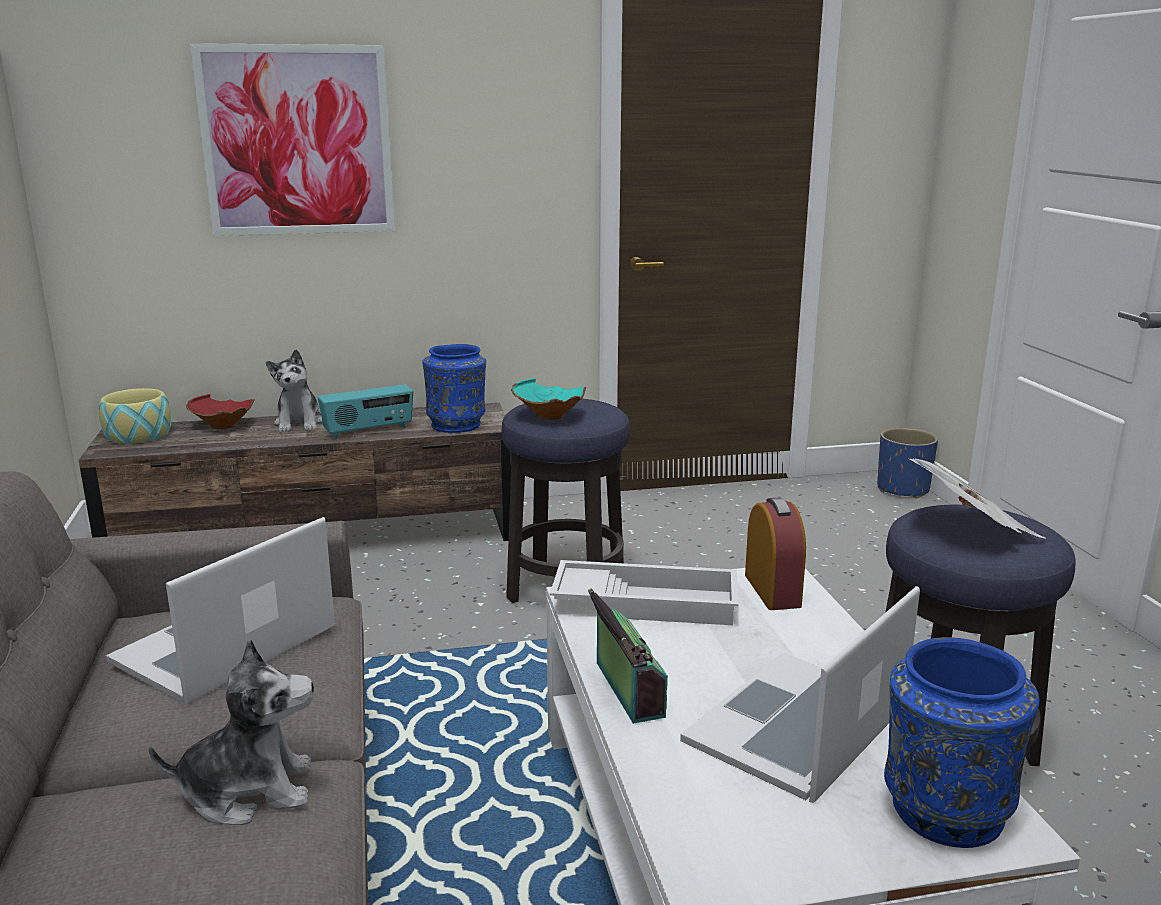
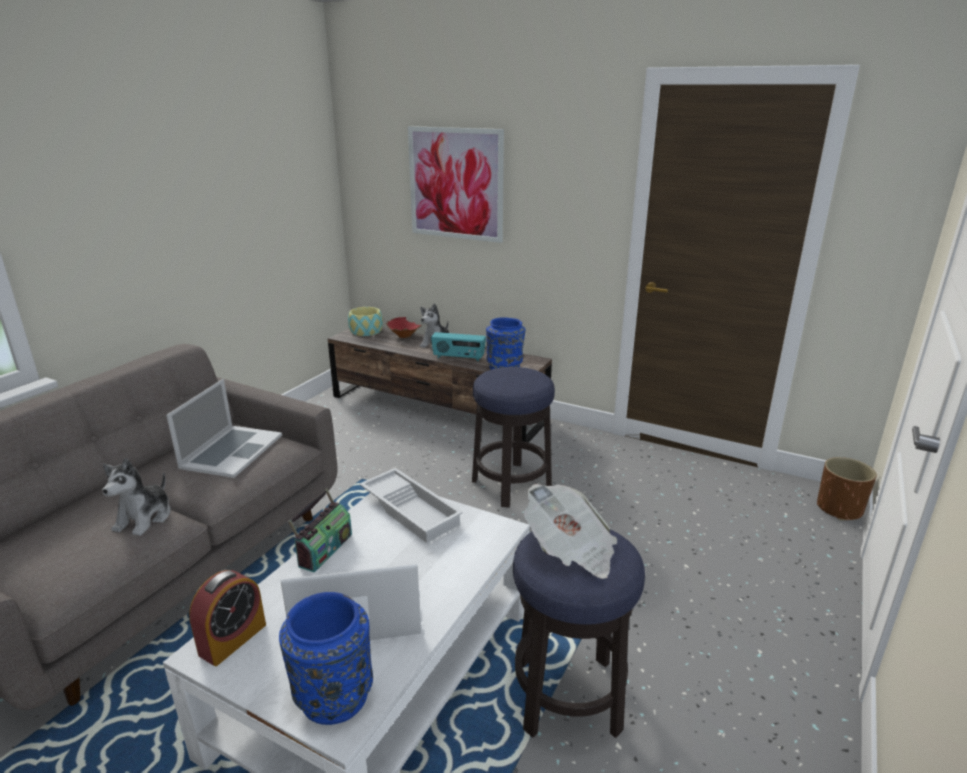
camera: 40 degrees right, 5 degrees up
laptop [106,517,335,704] -> laptop turned 120 degrees clockwise [166,379,282,478]
plush toy [148,639,314,825] -> plush toy turned 75 degrees clockwise [102,458,171,536]
turquoise bowl [511,378,586,420] -> none
alarm clock [745,497,806,610] -> alarm clock moved to [189,570,266,666]
blue planter [877,428,938,499] -> brown planter [817,457,877,520]

